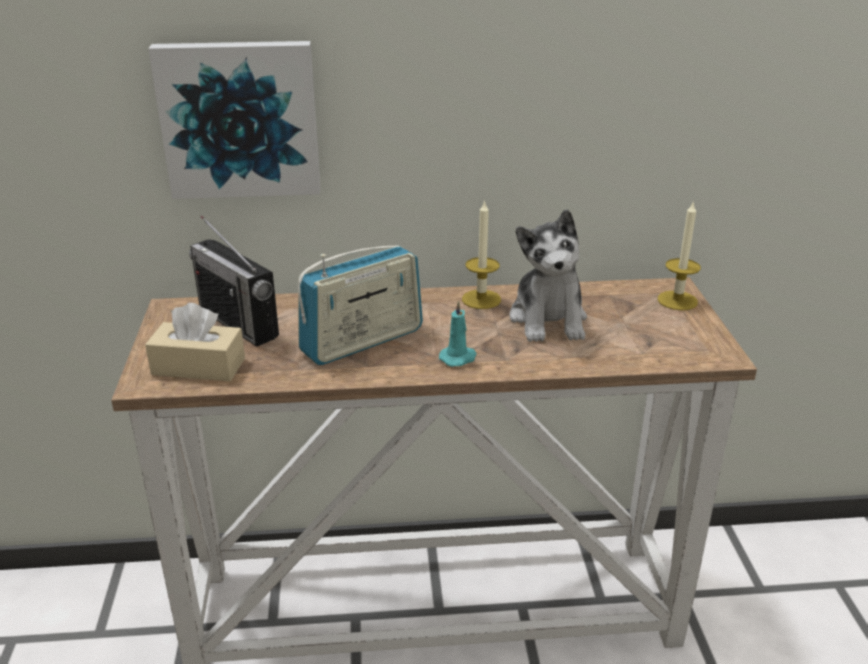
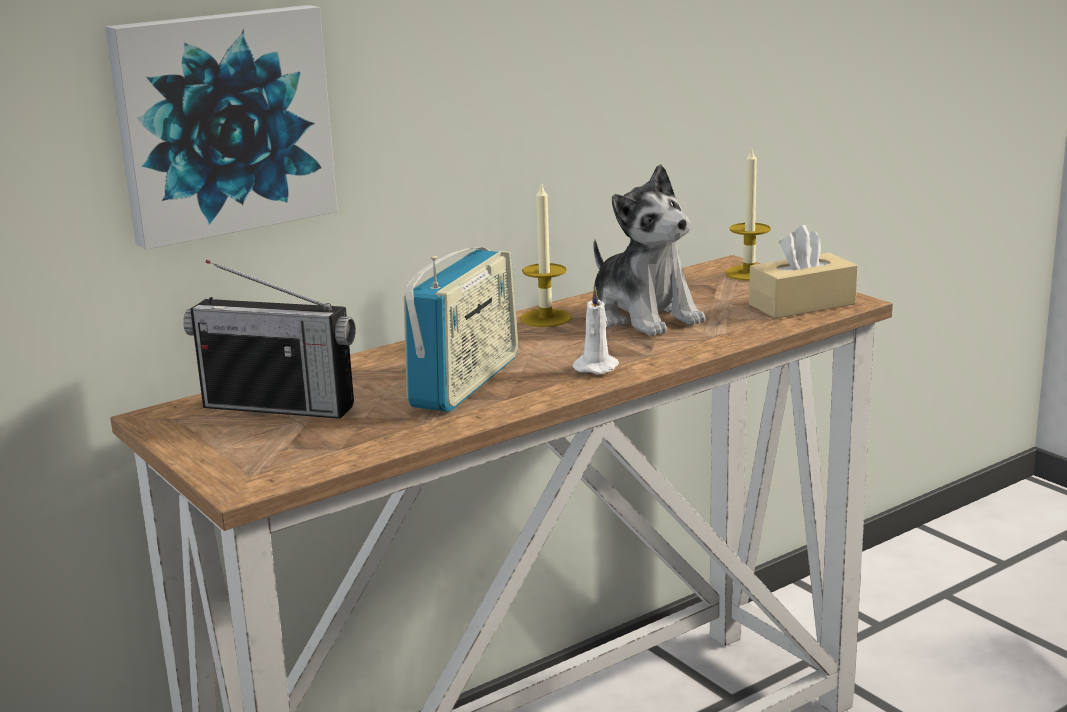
camera: 30 degrees left, 10 degrees down
beige tissue box [145,303,245,381] -> beige tissue box moved to [749,225,858,319]
turquoise candle [439,300,477,367] -> white candle [573,287,619,374]

